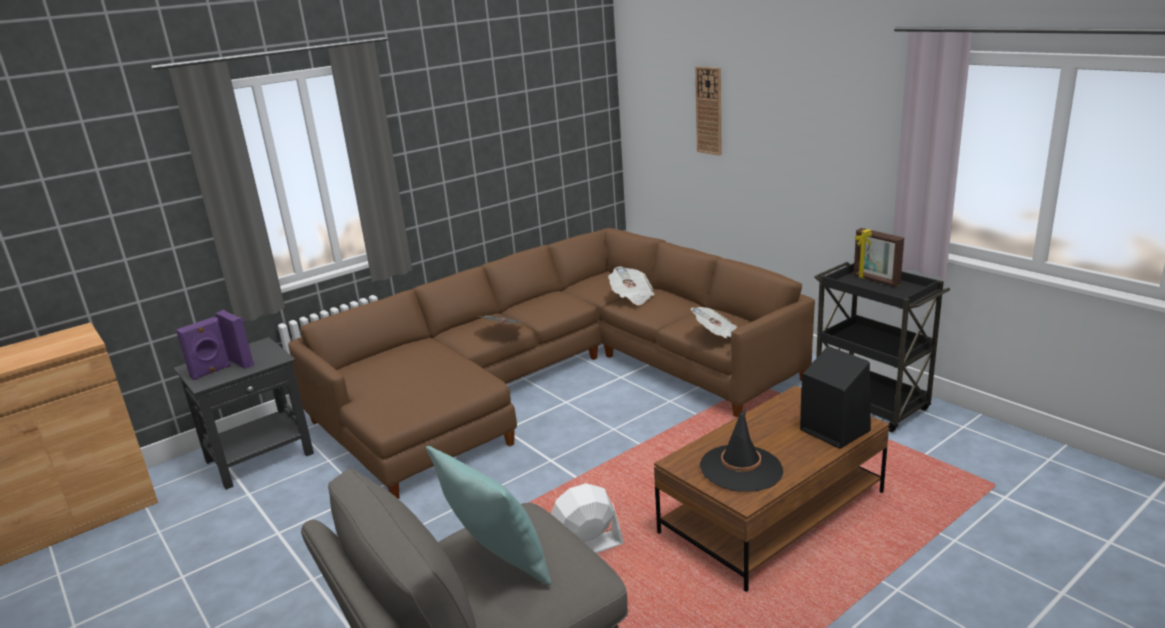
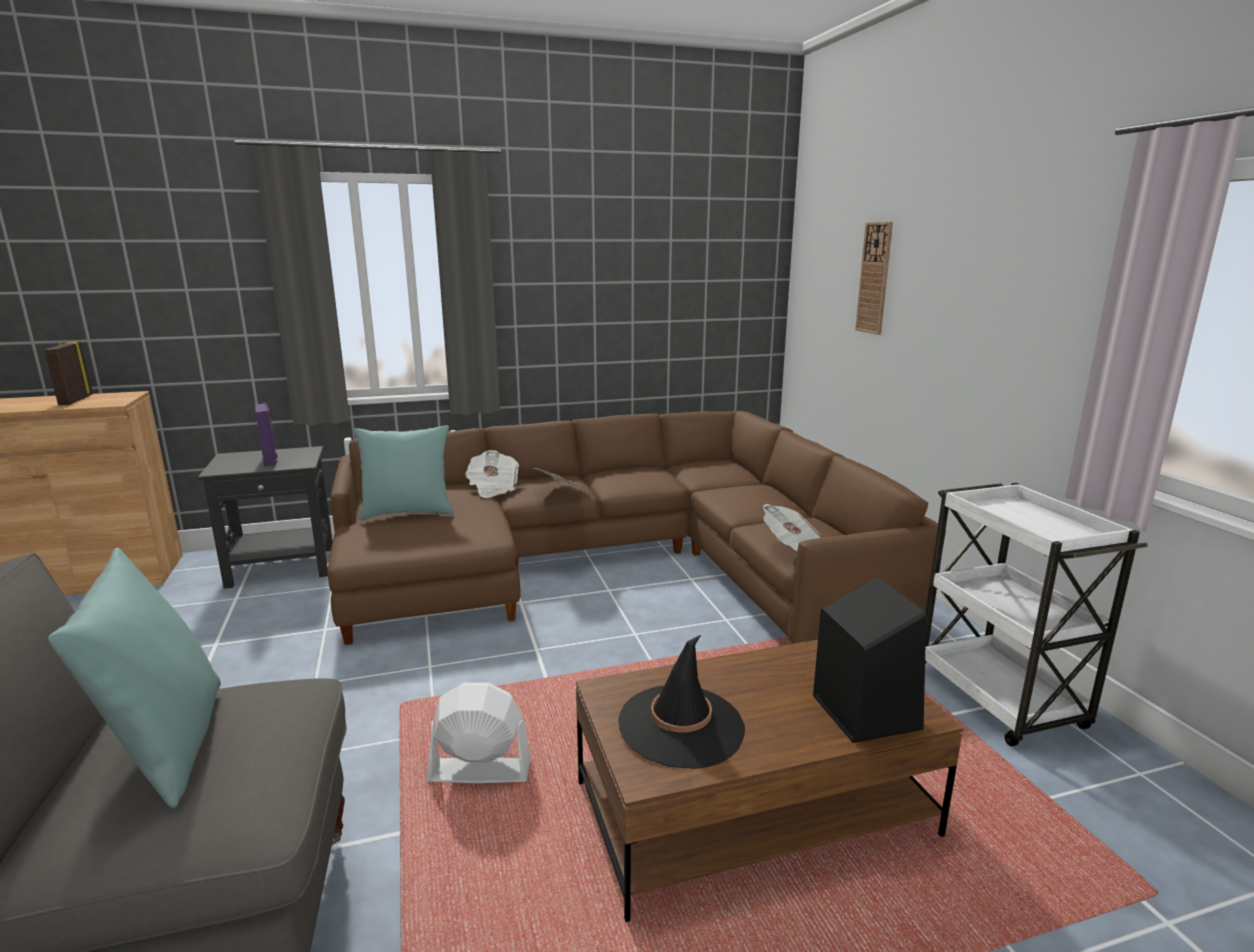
camera: 20 degrees right, 5 degrees down
purple speaker [176,317,231,380] -> none
newspaper [608,266,655,305] -> newspaper moved to [465,450,519,498]
black cart [814,262,950,432] -> white cart [925,483,1148,746]
picture frame [854,228,904,287] -> picture frame moved to [44,342,93,406]
none -> turquoise pillow [354,426,454,520]

